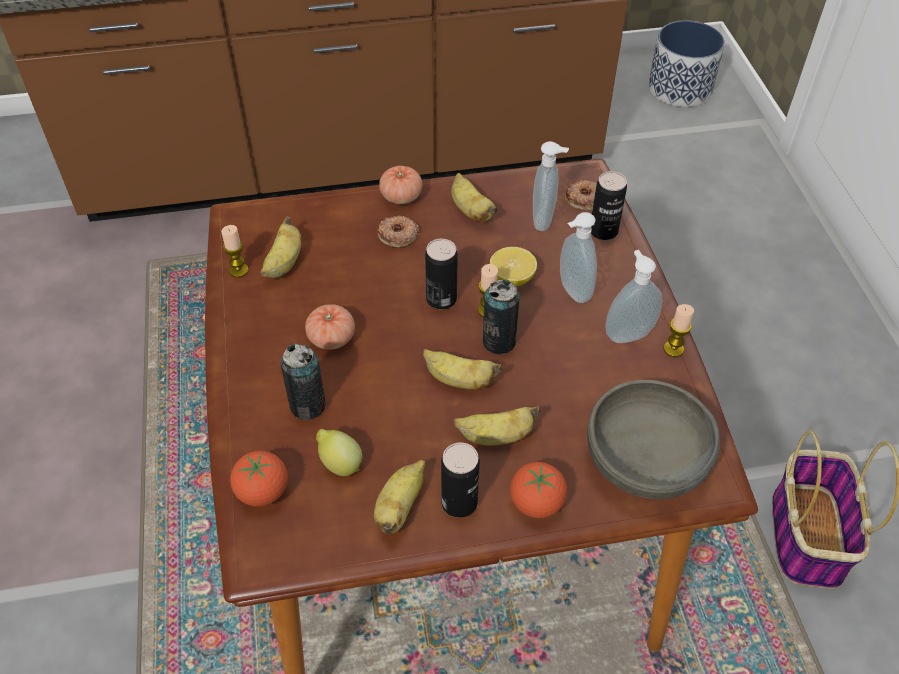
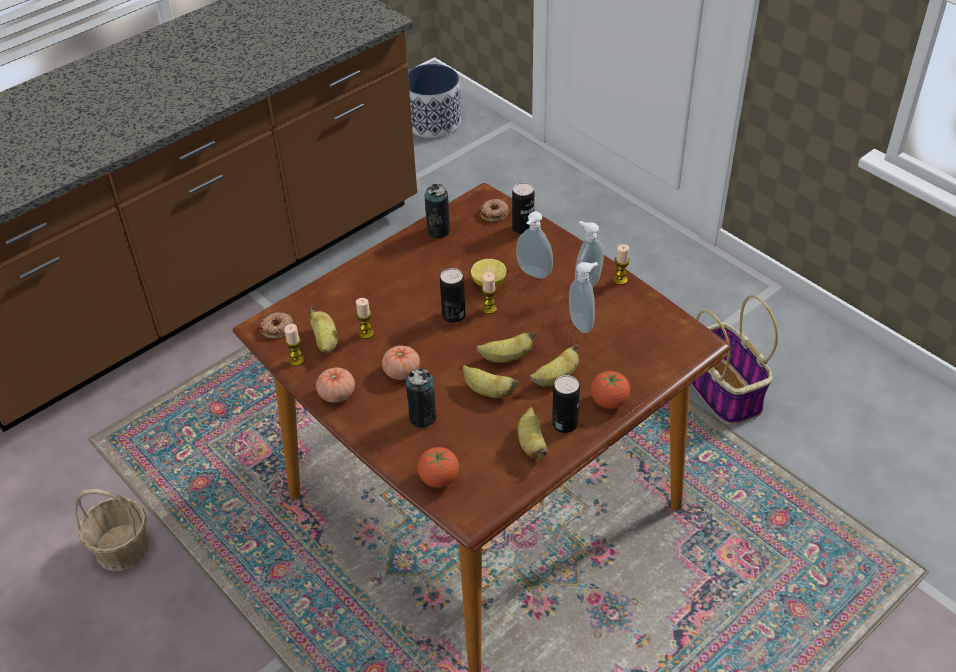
camera: 30 degrees left, 5 degrees down
lemon [316,429,362,476] -> none
donut [378,216,419,247] -> donut moved to [260,312,293,338]
tomato [379,166,423,204] -> tomato moved to [316,367,355,403]
banana [451,173,498,221] -> banana moved to [463,365,518,398]
can [483,280,520,354] -> can moved to [424,184,450,238]
soap dispenser [533,141,569,231] -> soap dispenser moved to [569,262,598,333]
grey bowl [587,380,720,499] -> none
none -> basket [75,489,150,571]
none -> candle [356,298,374,339]

